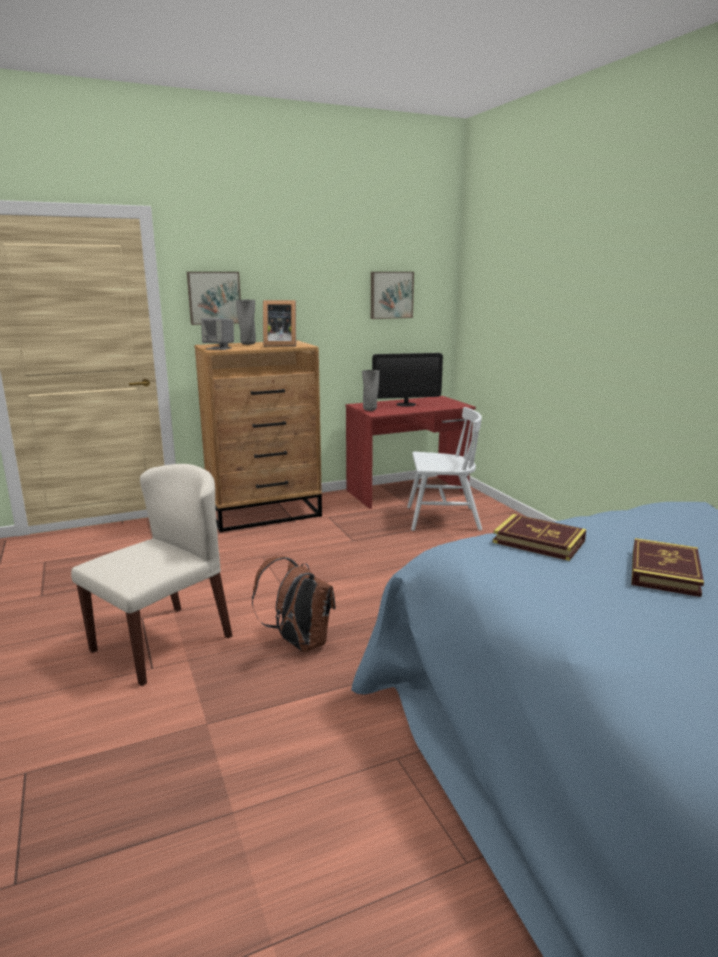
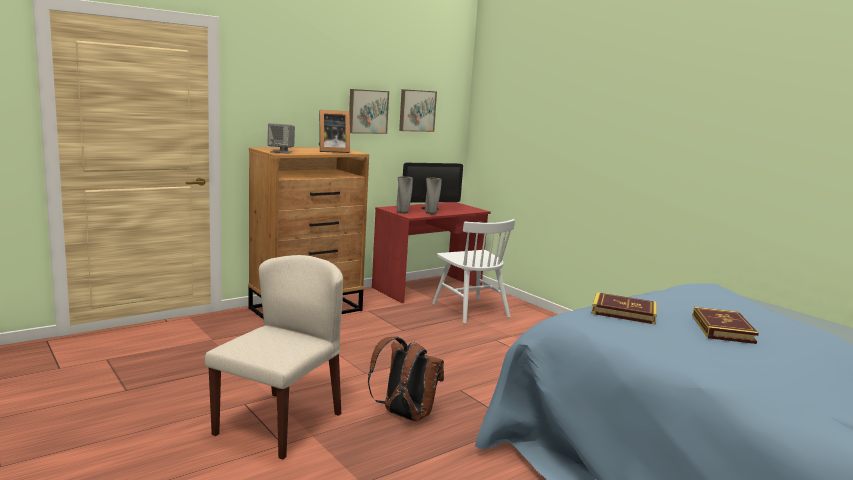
camera: 15 degrees left, 5 degrees down
picture [187,272,241,325] -> picture moved to [349,89,389,134]
grey vase [236,300,256,345] -> grey vase moved to [425,178,442,215]
white chair [407,407,482,531] -> white chair turned 75 degrees clockwise [432,219,515,324]

